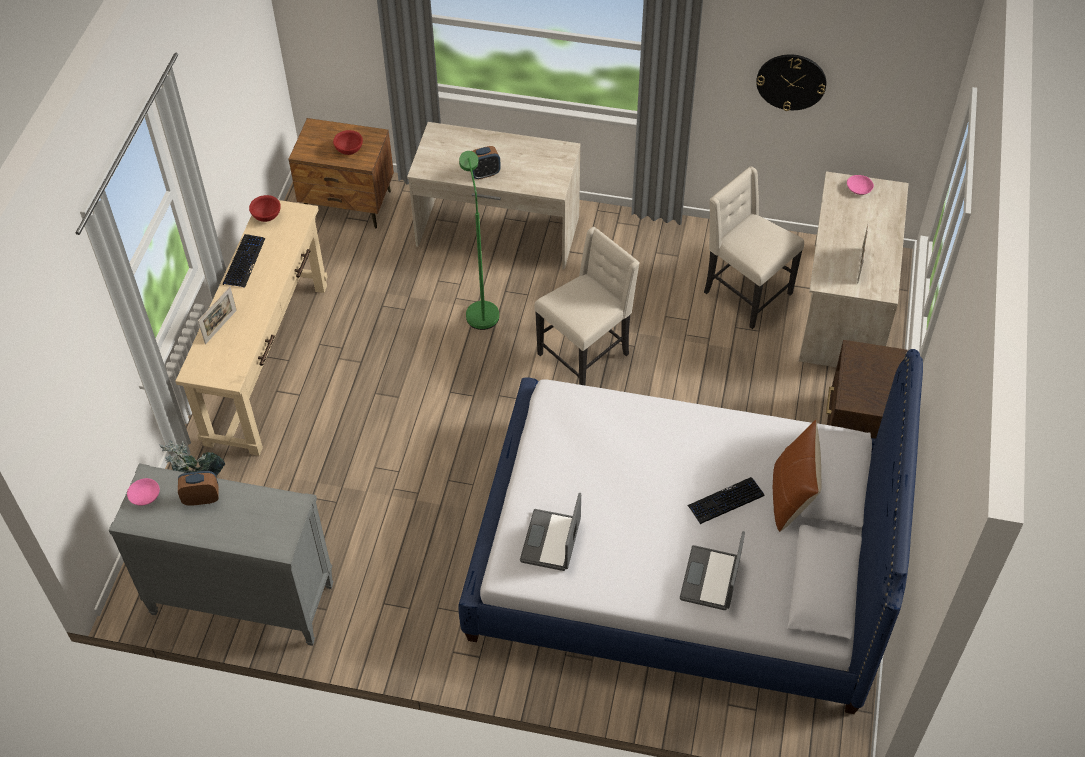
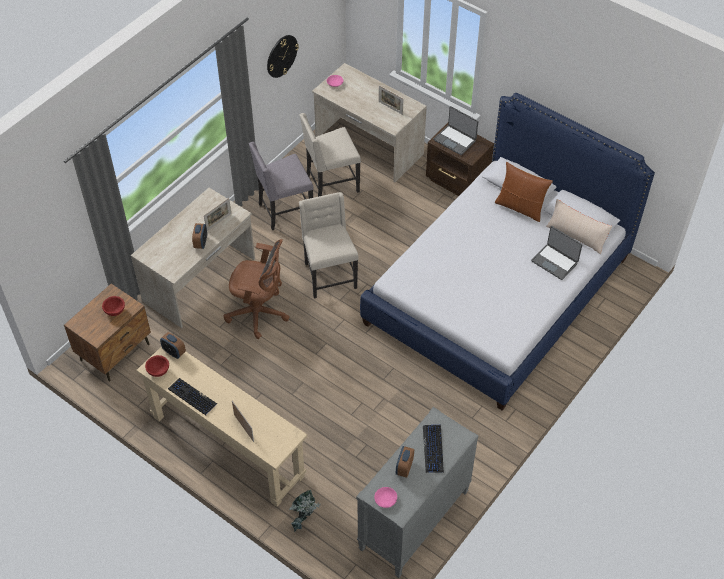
camera: 65 degrees left, 0 degrees up
green floor lamp [459,151,499,330] -> brown office chair [223,239,290,339]
laptop [520,493,581,571] -> laptop moved to [433,106,478,155]
keyboard [687,477,764,524] -> keyboard moved to [423,425,444,473]
none -> alarm clock [160,332,186,359]
none -> picture frame [204,198,231,231]
none -> grey chair [249,142,314,230]
none -> beige pillow [546,199,613,254]

